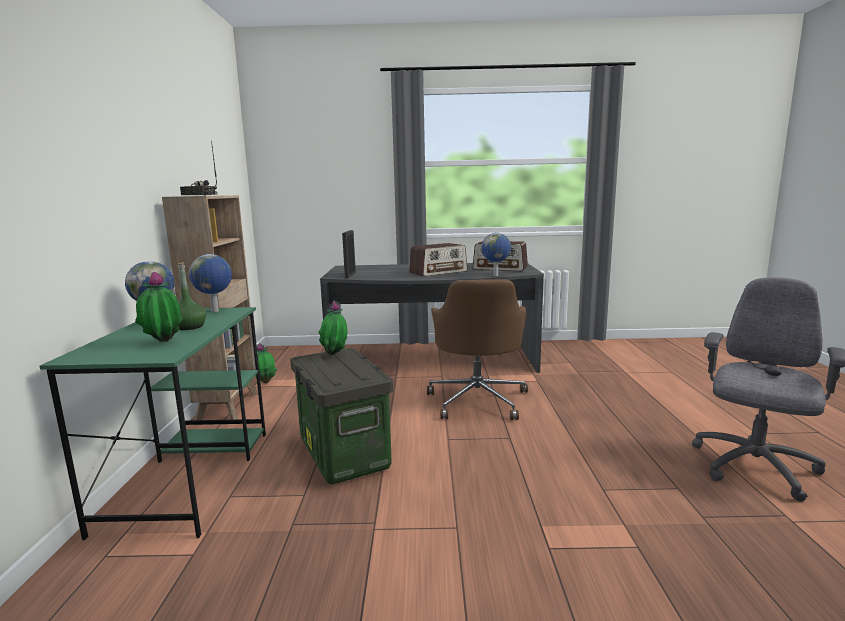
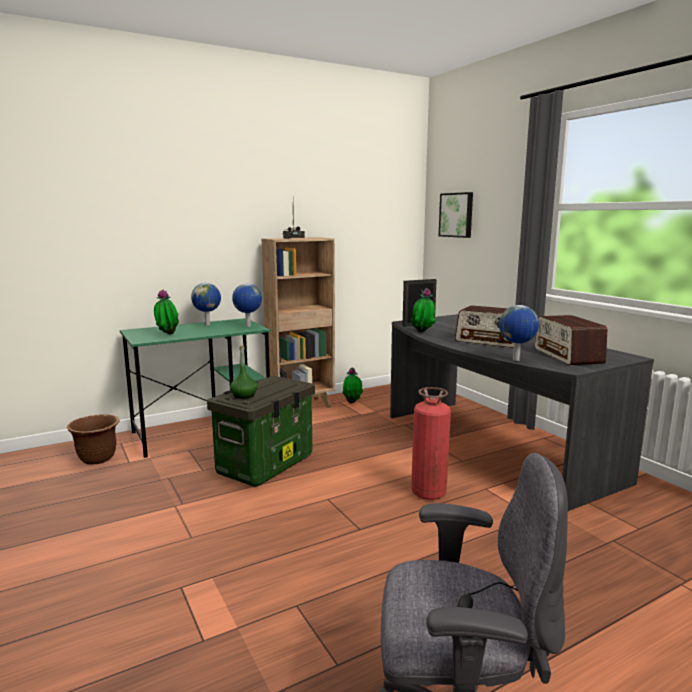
camera: 60 degrees right, 0 degrees up
green bottle [178,262,206,330] -> green bottle moved to [230,345,257,399]
potted plant [318,301,347,356] -> potted plant moved to [410,288,436,332]
brown office chair [427,279,528,420] -> fire extinguisher [411,387,451,500]
none -> brown planter [67,415,120,465]
none -> picture [439,192,473,238]

